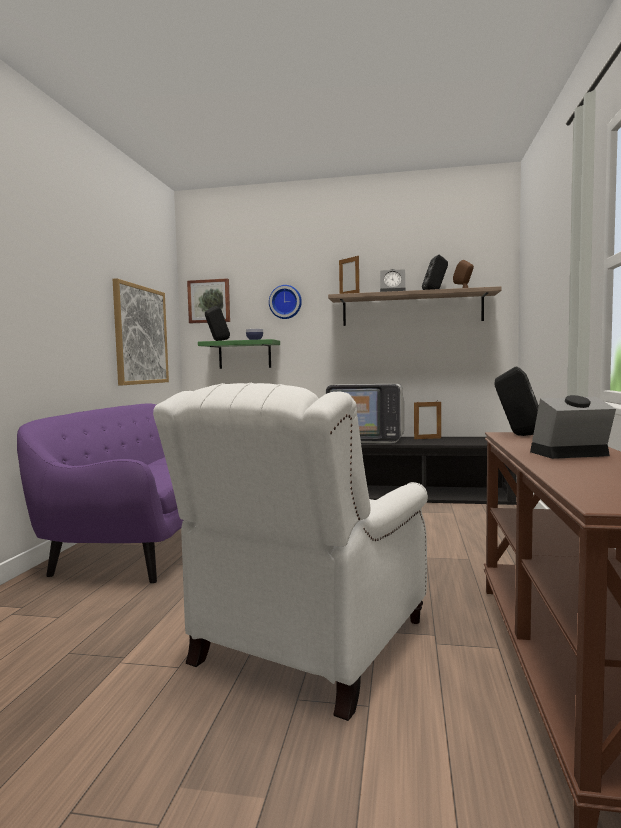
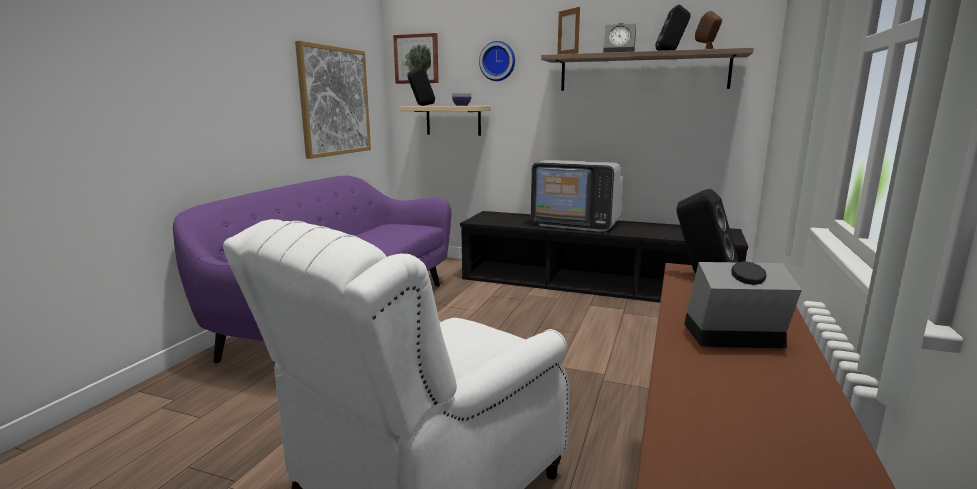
camera: 10 degrees right, 10 degrees up
green shelf [198,339,280,369] -> beige shelf [401,106,491,136]
picture frame [414,402,441,439] -> none

